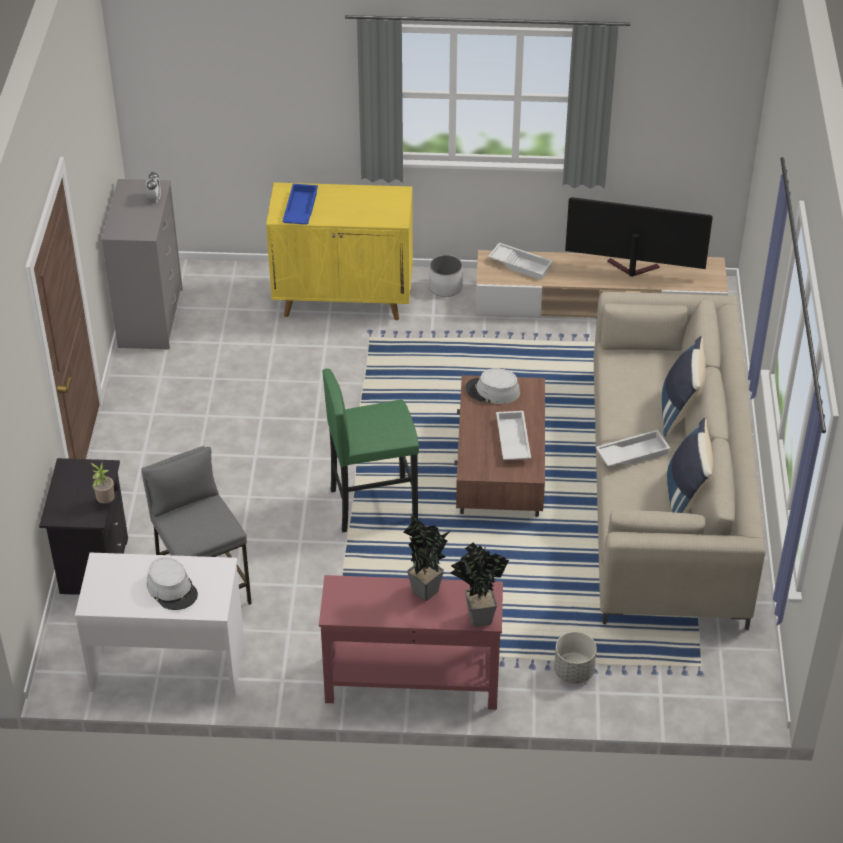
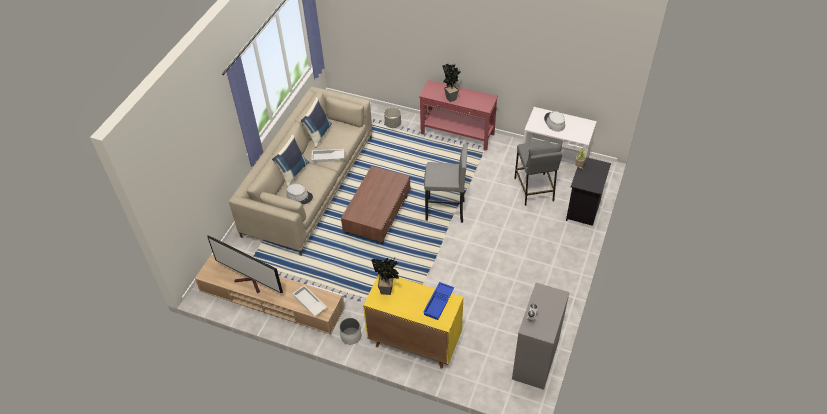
camera: 160 degrees left, 5 degrees up
green stool [322,368,419,532] -> grey stool [424,143,468,223]
potted plant [451,543,509,627] -> potted plant moved to [371,256,399,295]
grey hat [465,368,520,404] -> grey hat moved to [287,183,313,204]
white tray [496,411,531,460] -> none

